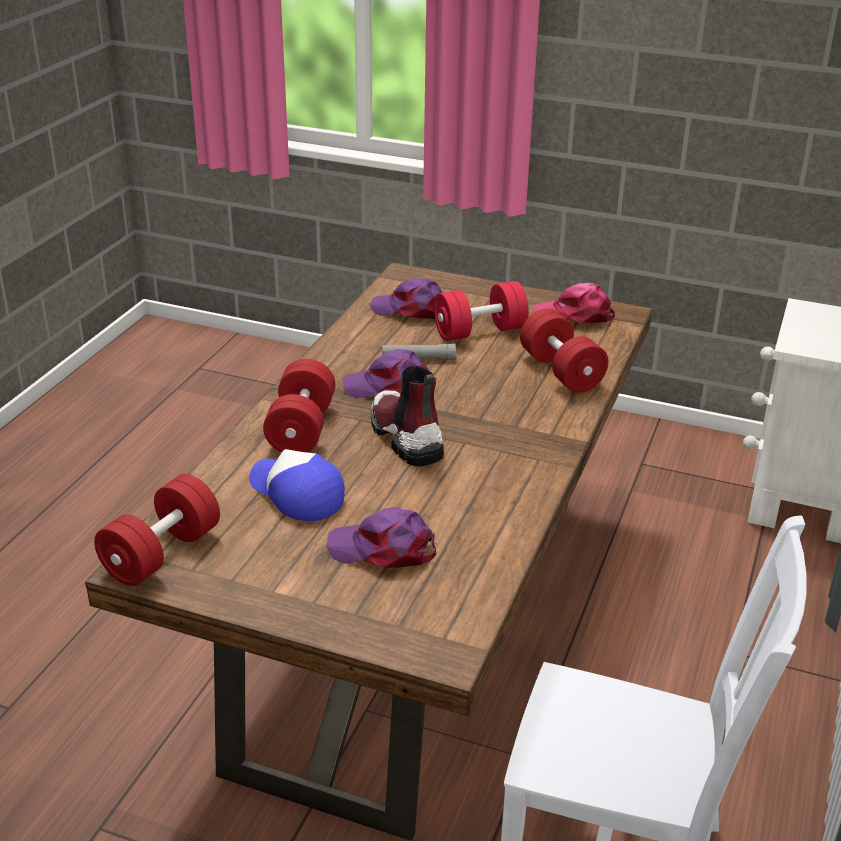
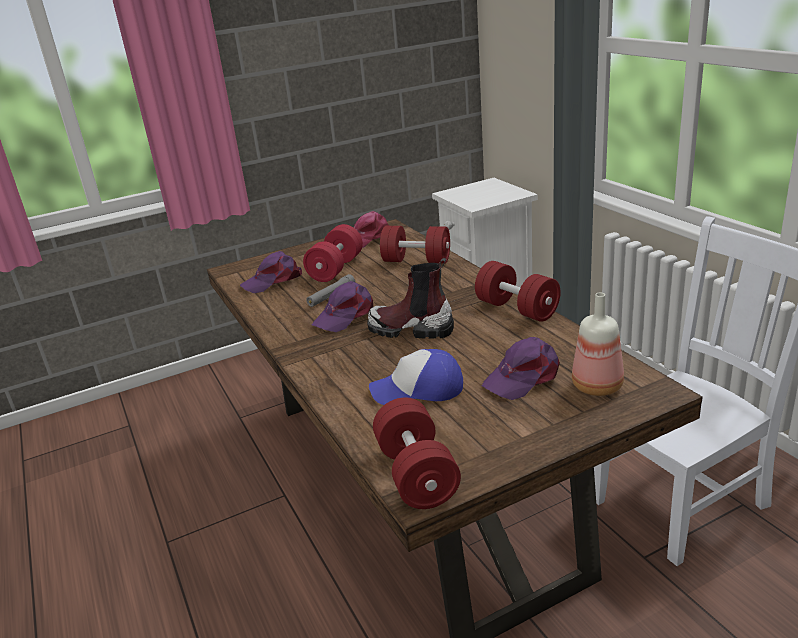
camera: 45 degrees left, 5 degrees down
red dumbbell [263,359,335,452] -> red dumbbell moved to [475,261,560,322]
none -> bottle [572,293,624,396]

